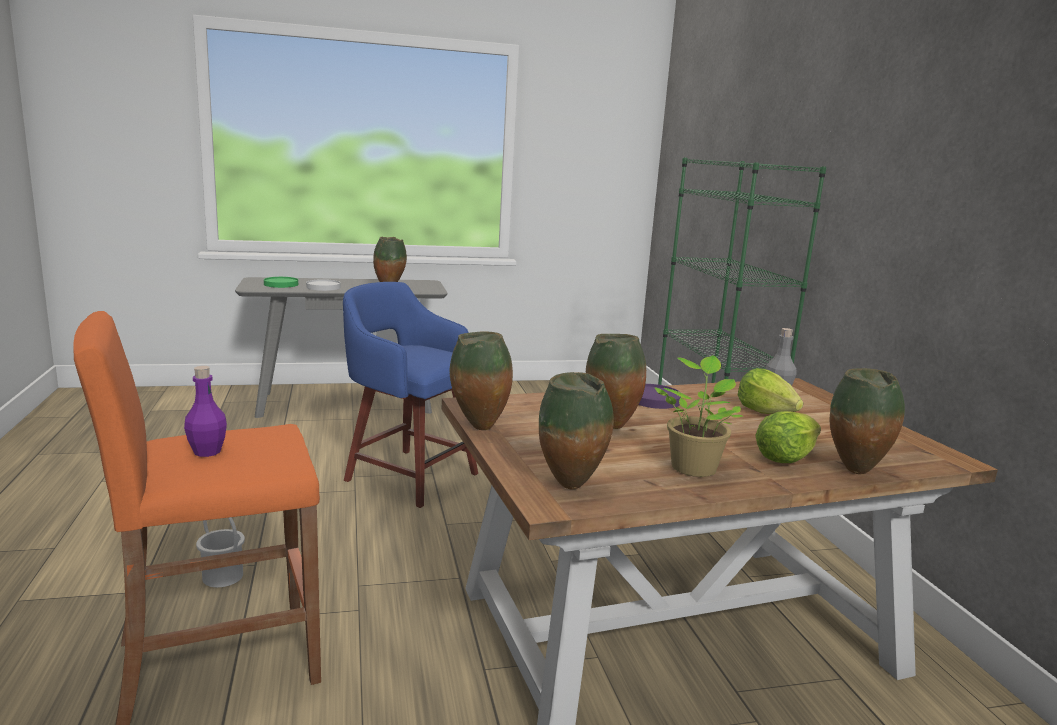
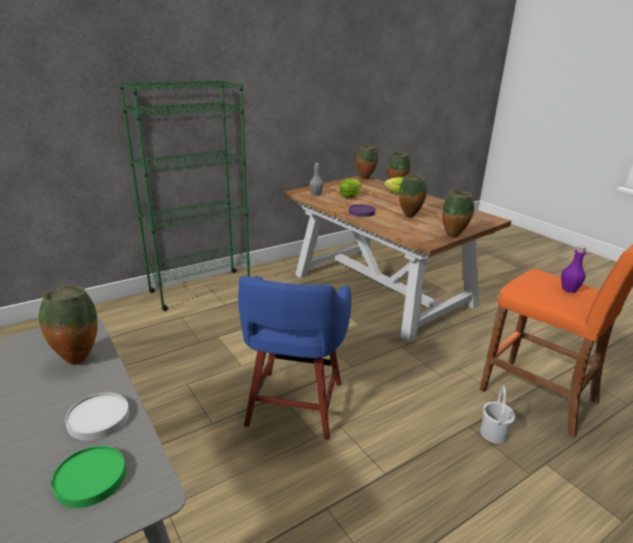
camera: 110 degrees left, 10 degrees up
vase [539,372,614,489] -> vase moved to [356,144,379,179]
potted plant [654,355,743,477] -> none

